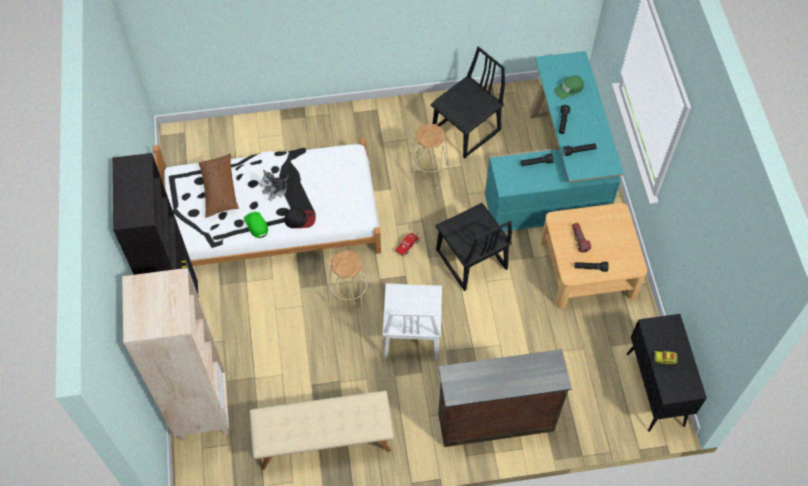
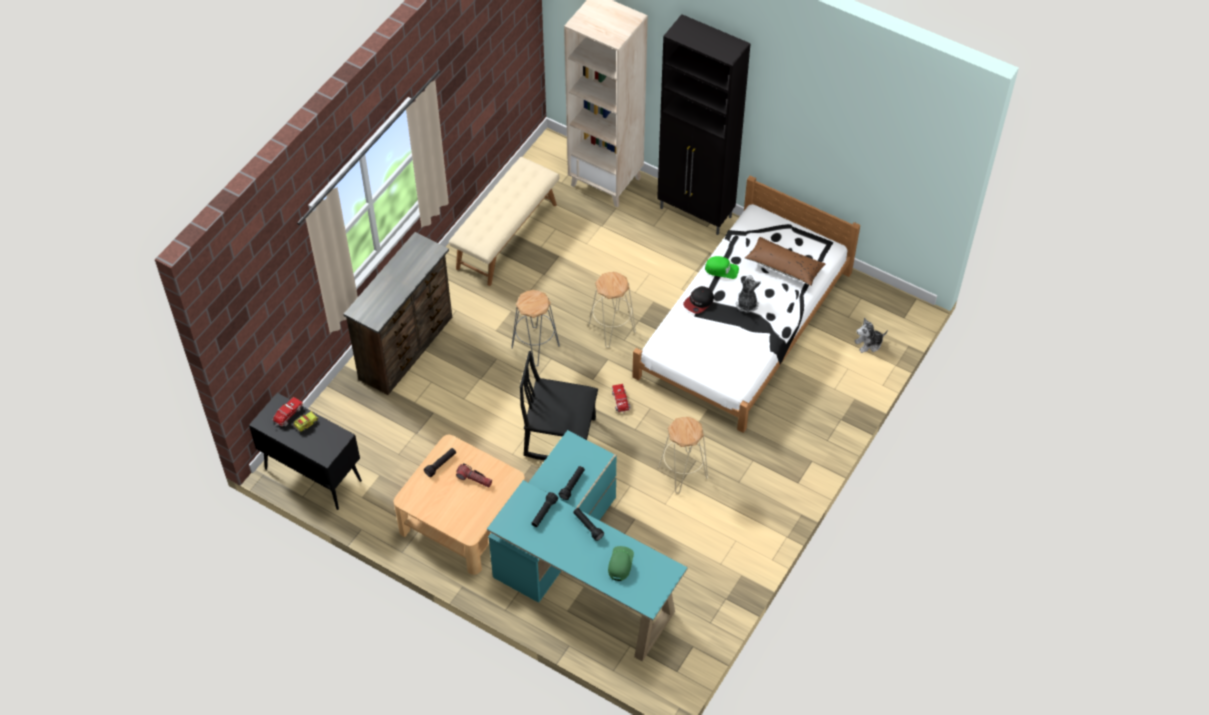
camera: 130 degrees right, 5 degrees down
white chair [383,283,442,360] -> grey stool [511,290,560,366]
black chair [431,46,505,158] -> none
none -> toy truck [273,397,303,426]
none -> plush toy [854,318,888,353]

